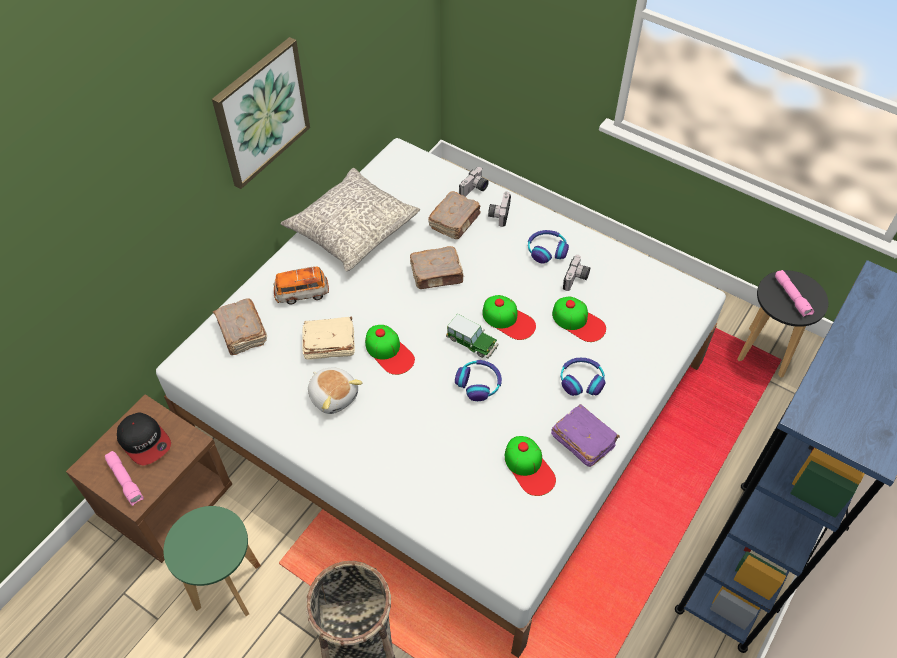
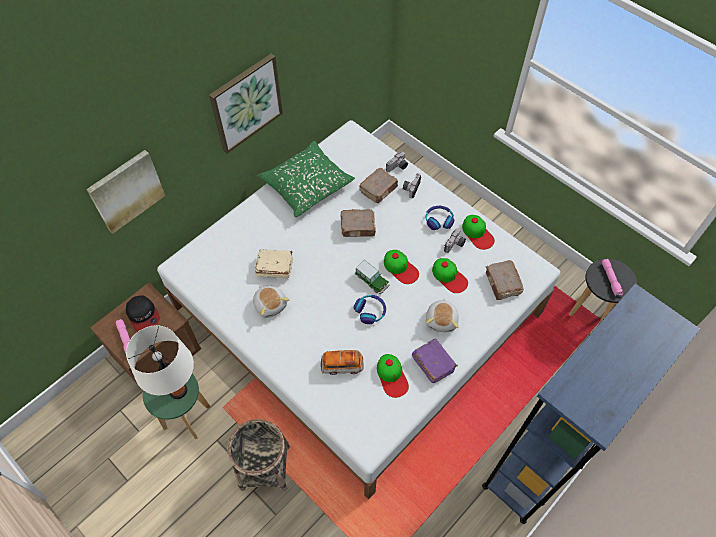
camera: 10 degrees right, 5 degrees up
brown book [213,298,267,355] -> brown book moved to [486,260,524,300]
toy car [273,267,329,305] -> toy car moved to [321,350,363,375]
grey pillow [281,168,420,271] -> green pillow [257,141,355,217]
cap [365,325,415,375] -> cap moved to [462,215,495,250]
headphones [561,358,605,396] -> plush toy [426,298,459,332]
none -> picture [86,150,166,234]
none -> white table lamp [126,325,194,399]

